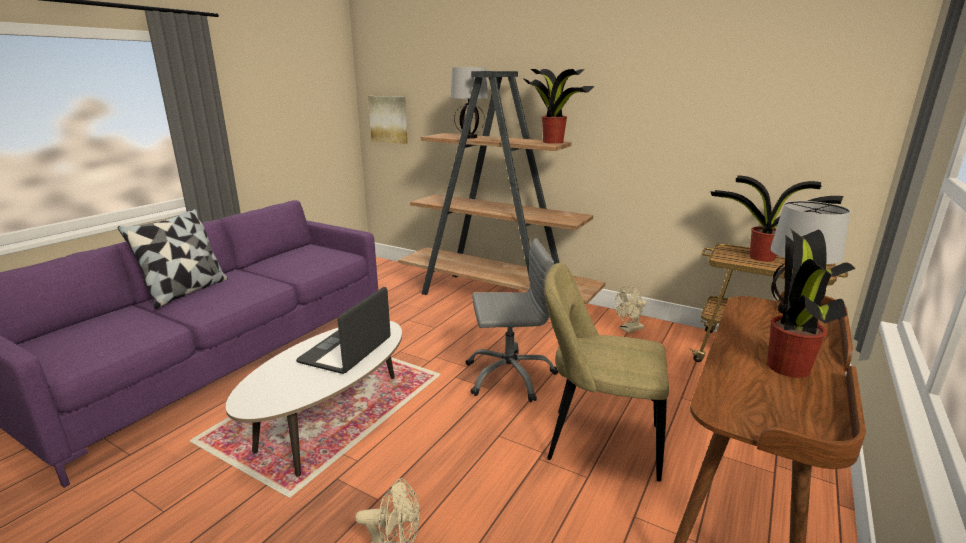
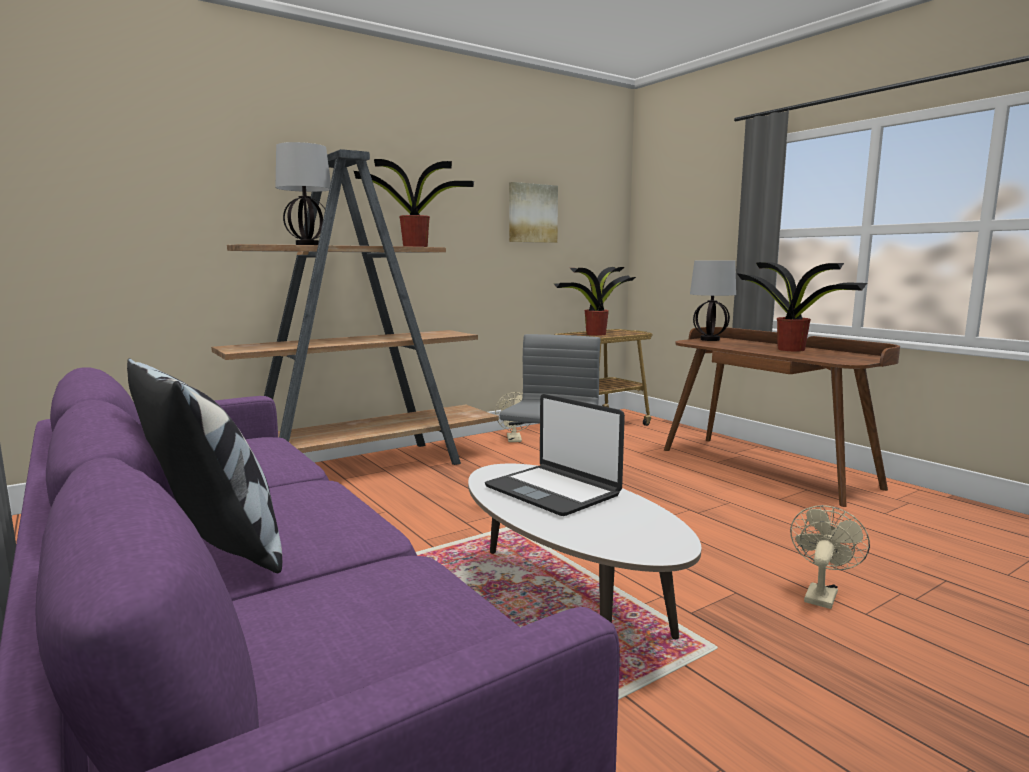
camera: 65 degrees left, 10 degrees down
picture [368,96,408,144] -> picture moved to [509,182,558,243]
beige chair [544,263,669,482] -> none

